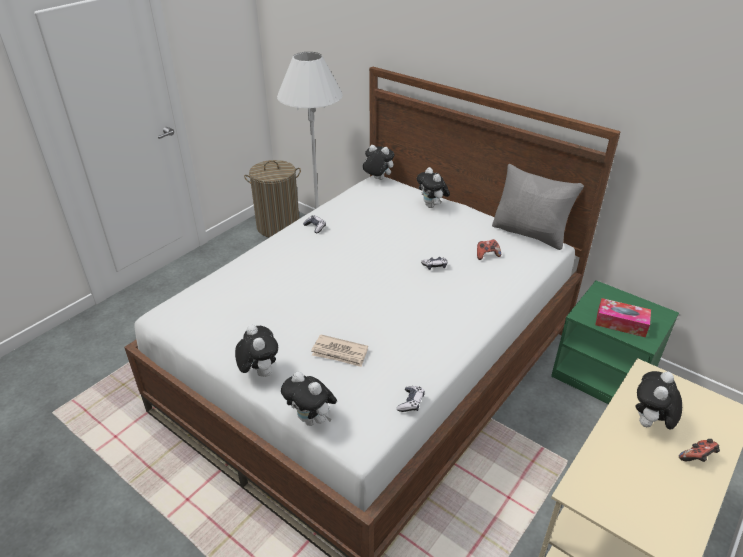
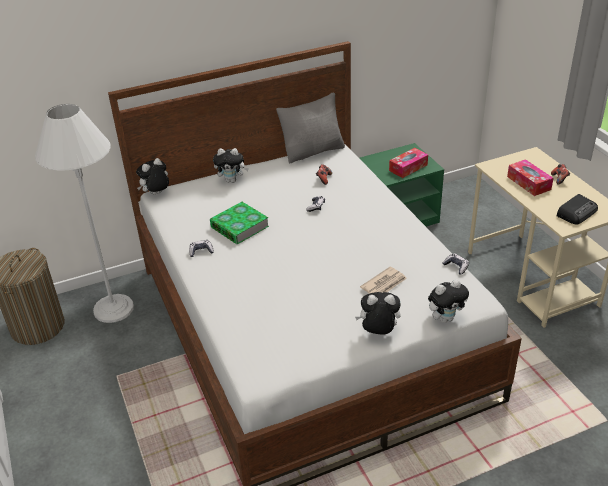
camera: 60 degrees left, 0 degrees up
plush toy [635,371,682,429] -> tissue box [507,159,554,196]
none -> book [210,202,269,244]
none -> radio [556,194,598,225]

